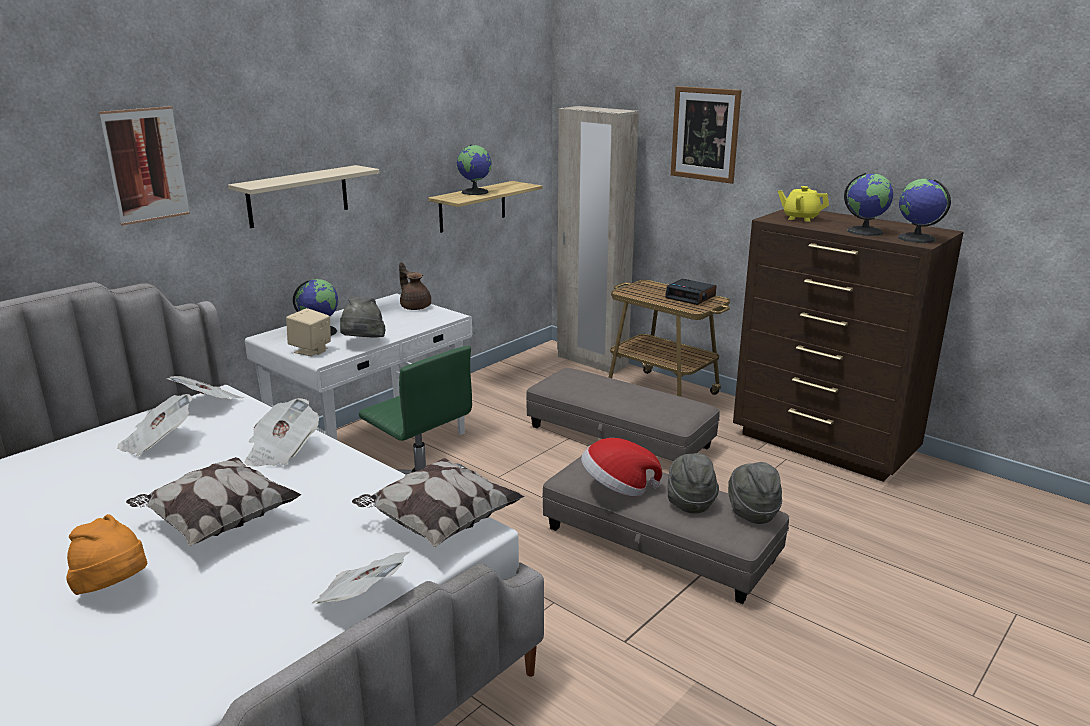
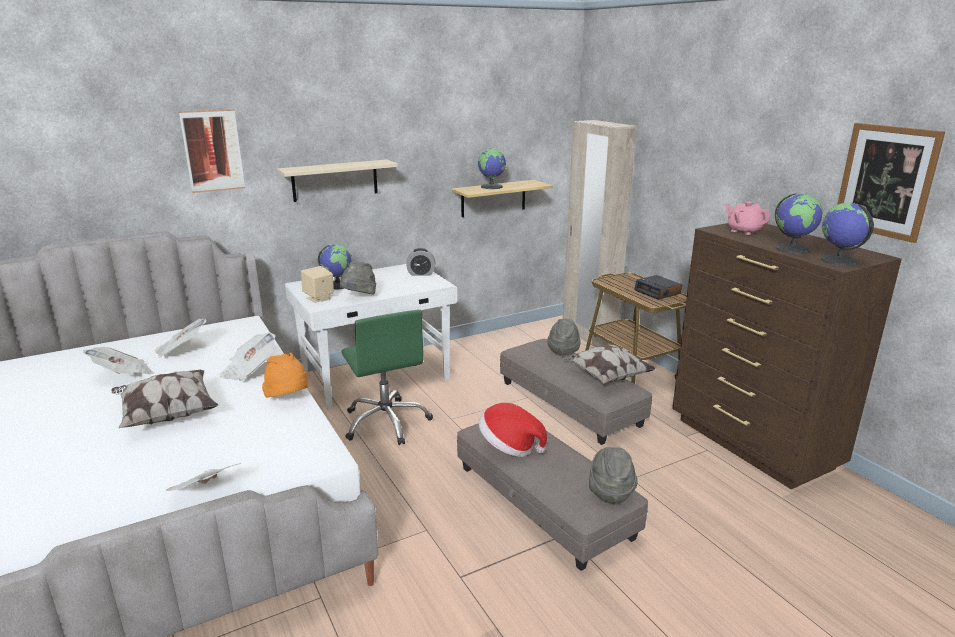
camera: 20 degrees right, 0 degrees up
orange hat [66,514,147,595] -> orange hat moved to [262,352,308,398]
newspaper [166,376,245,399] -> newspaper moved to [83,347,154,375]
pillow [352,458,524,548] -> pillow moved to [562,344,656,384]
brown teapot [399,262,431,310] -> alarm clock [406,248,435,276]
grey hat [667,453,719,514] -> grey hat moved to [547,319,581,356]
picture [671,86,741,184] -> picture moved to [837,123,945,243]
yellow teapot [778,186,829,222] -> pink teapot [725,201,770,235]

